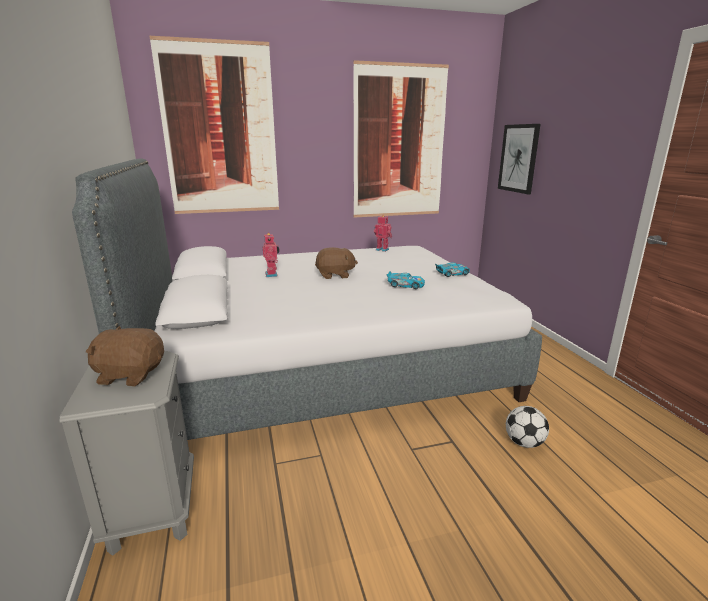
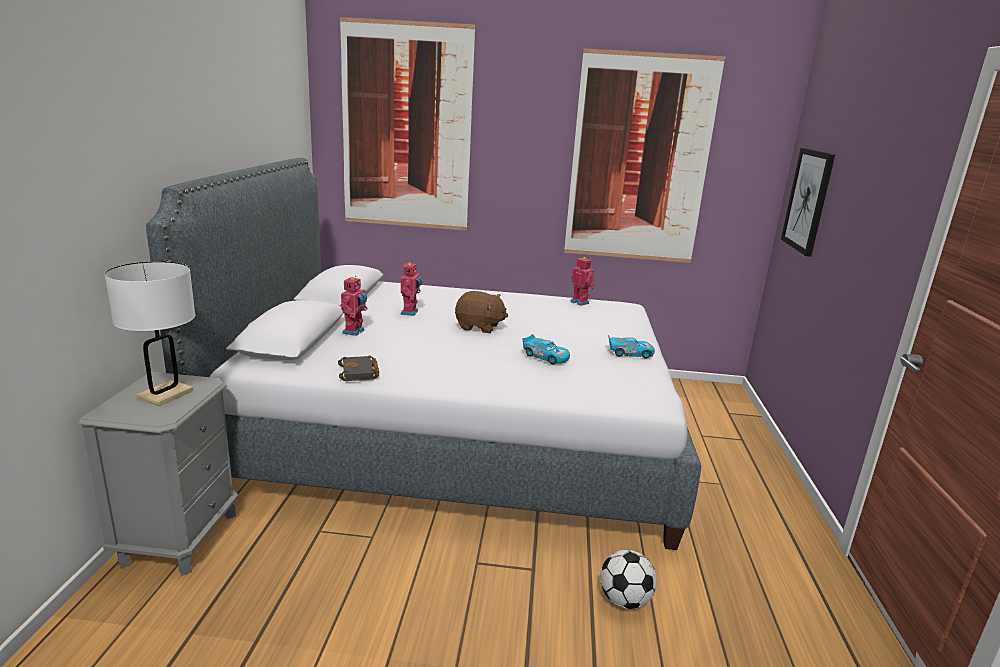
camera: 20 degrees right, 0 degrees up
brown plush toy [86,326,164,386] -> white table lamp [104,261,196,406]
none -> black book [338,355,379,381]
none -> toy robot [341,276,368,336]

